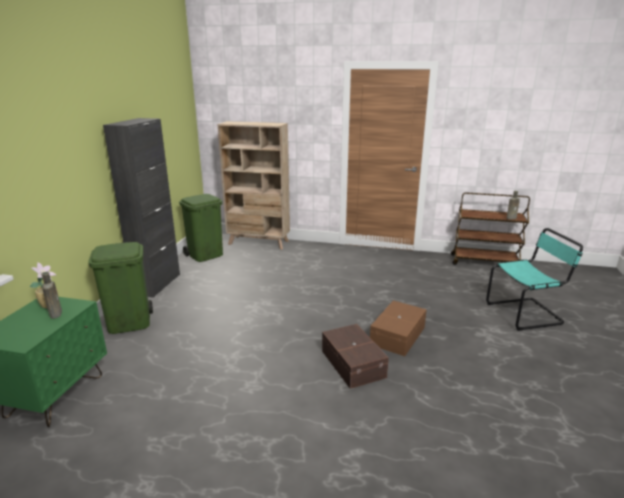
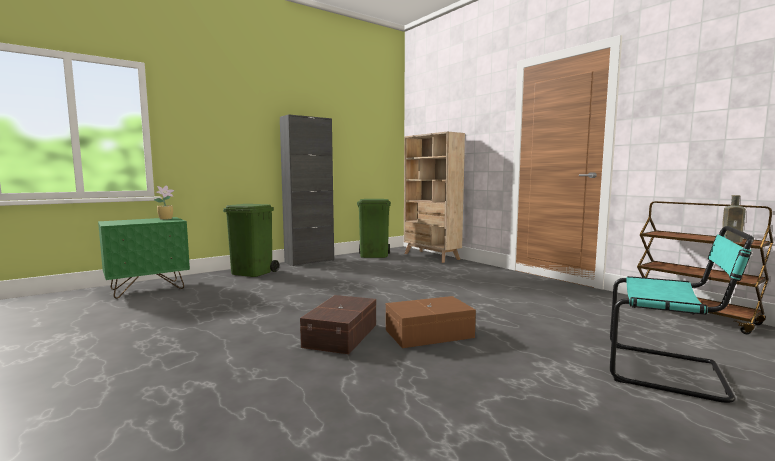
camera: 40 degrees right, 15 degrees down
brown bottle [41,272,62,319] -> none

